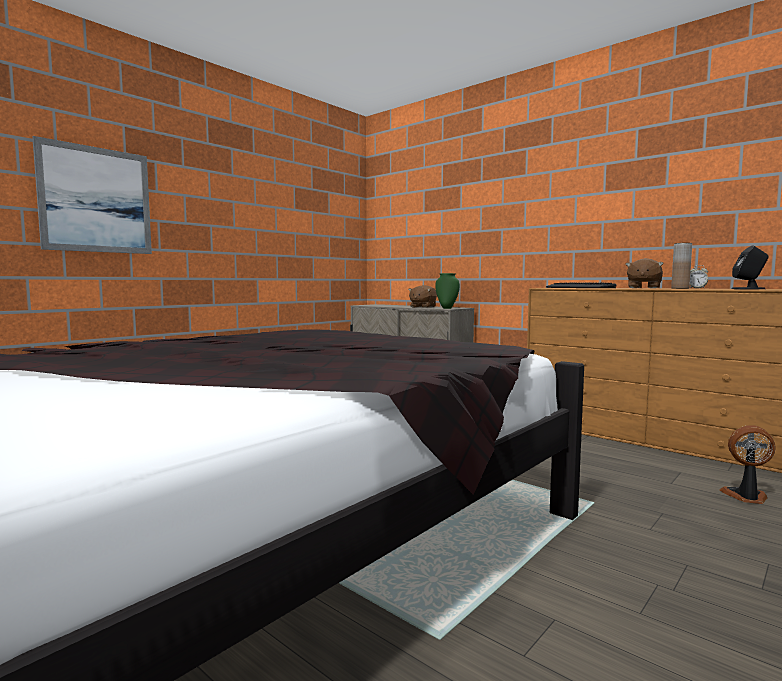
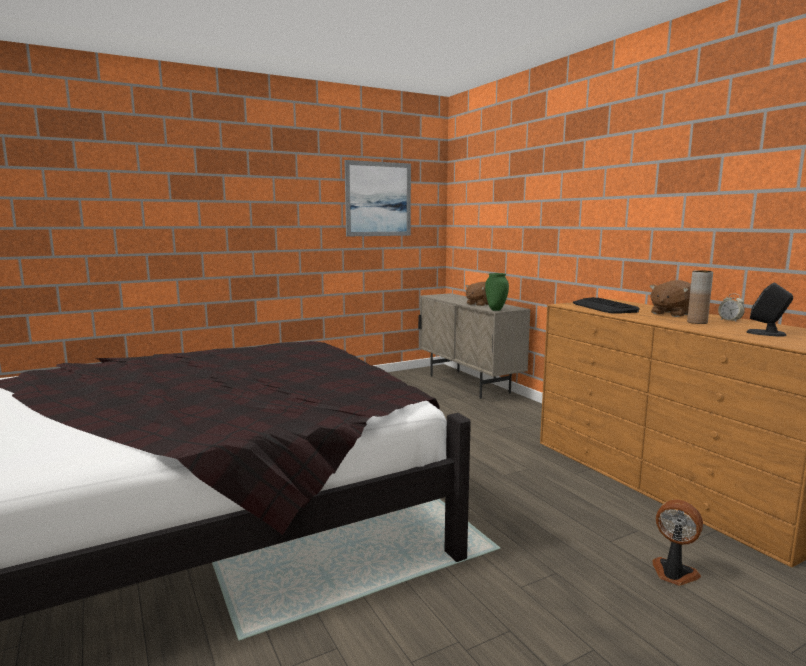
camera: 20 degrees right, 5 degrees up
picture [32,136,152,254] -> picture moved to [345,160,411,236]

